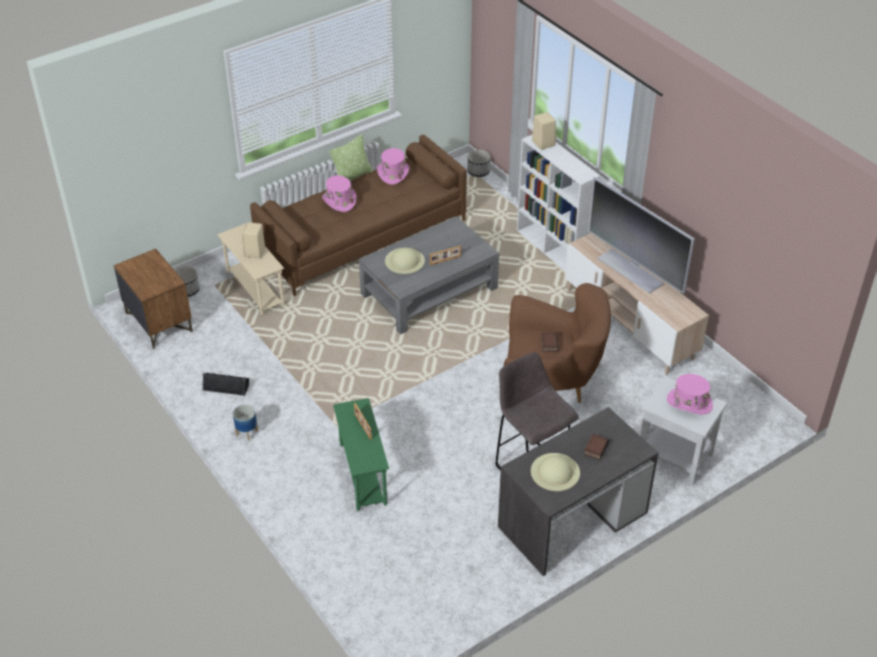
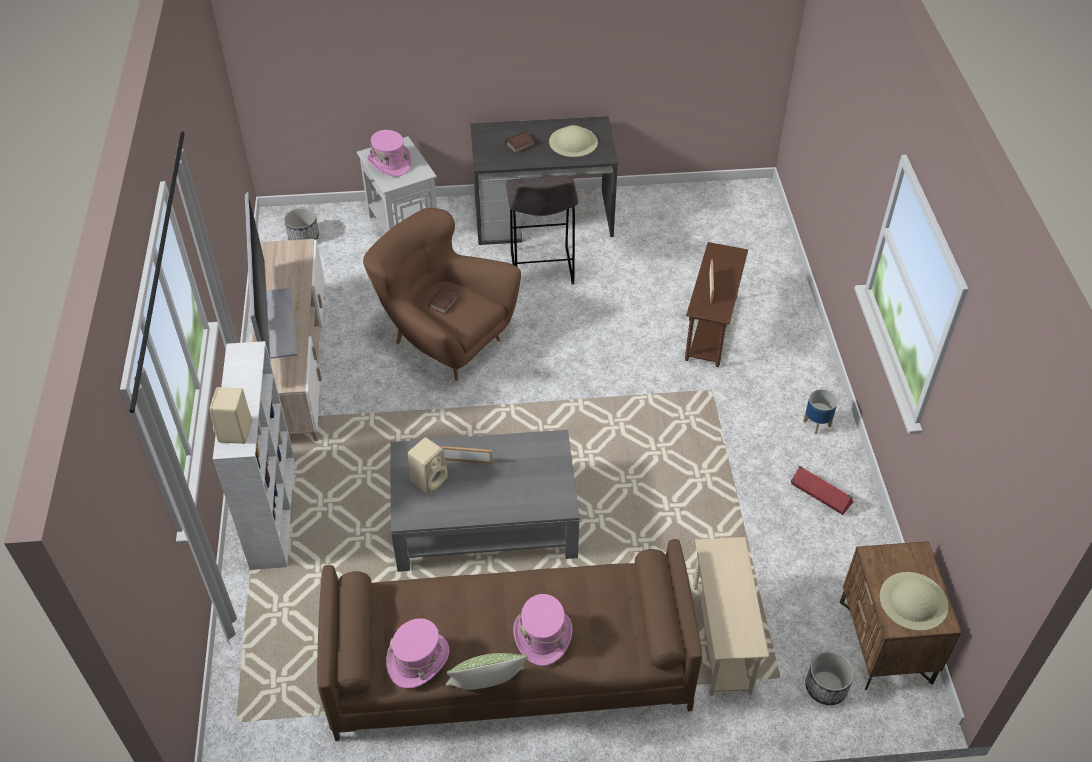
camera: 150 degrees left, 5 degrees up
black speaker [202,373,249,396] -> red speaker [791,465,853,515]
beige speaker [242,222,265,259] -> beige speaker moved to [408,437,448,494]
green side table [333,398,389,511] -> brown side table [685,242,748,367]
beige hat [385,248,425,274] -> beige hat moved to [880,572,949,631]
planter [467,150,491,177] -> planter moved to [284,208,319,240]

